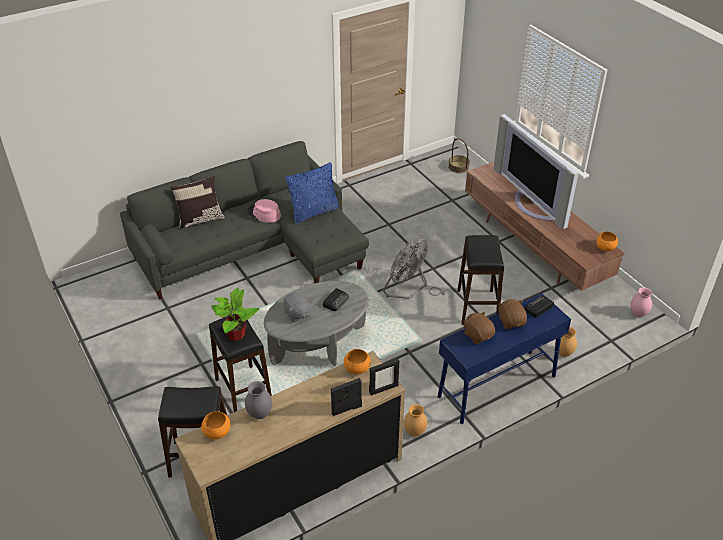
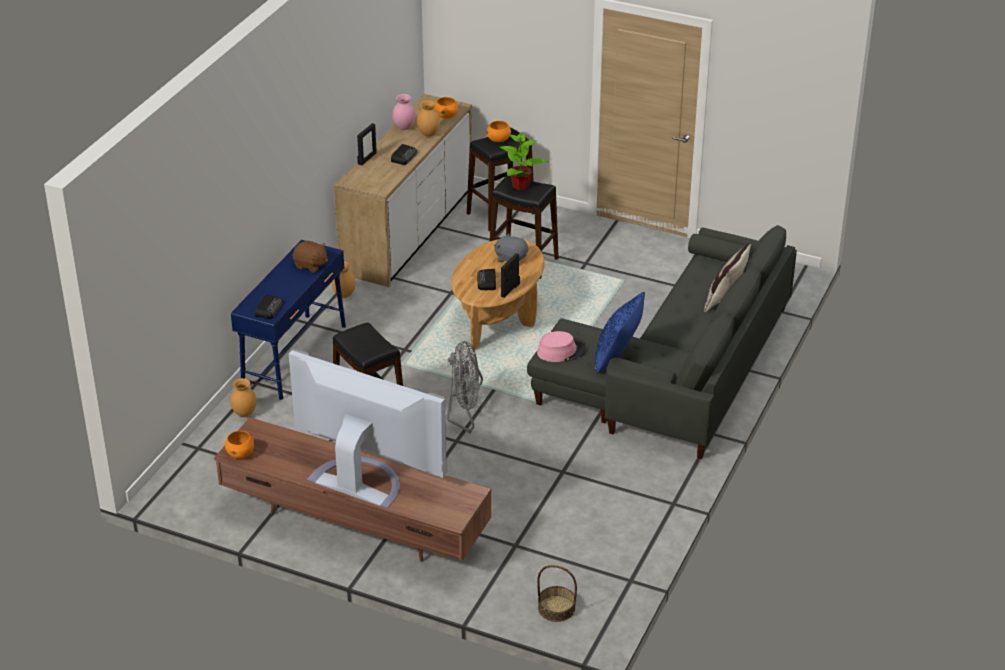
camera: 145 degrees right, 5 degrees down
grey vase [245,381,272,419] -> brown vase [417,100,440,136]
pink hat [247,199,281,223] -> pink hat moved to [537,331,586,362]
grey coffee table [264,281,369,366] -> brown coffee table [451,239,545,350]
orange bowl [344,349,371,374] -> orange bowl moved to [487,121,511,142]
picture frame [369,358,399,396] -> picture frame moved to [501,253,520,298]
brown plush toy [498,299,527,329] -> none
pink vase [630,287,652,317] -> pink vase moved to [392,94,416,130]
none -> radio [391,144,417,165]

